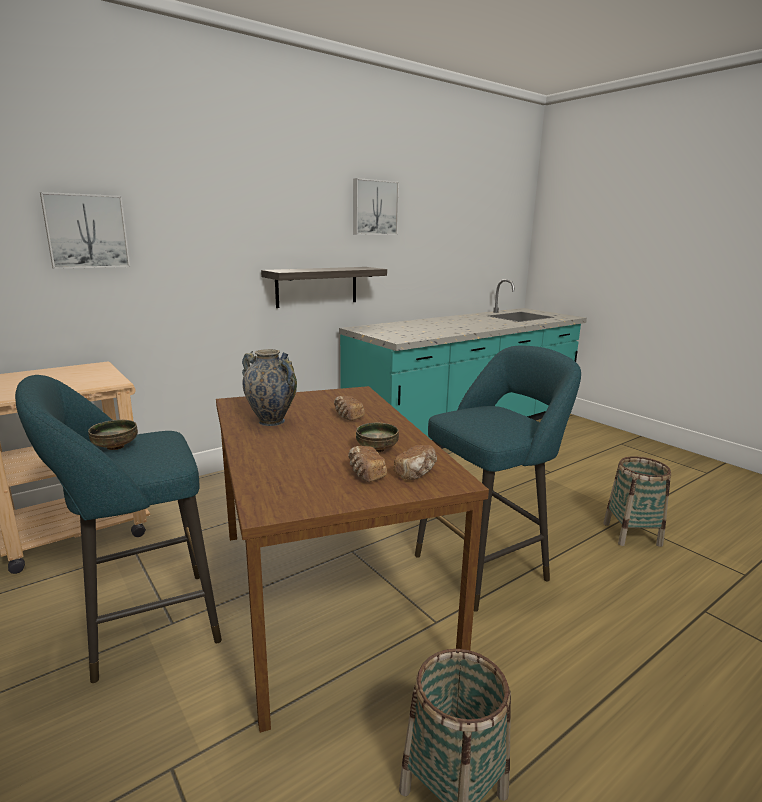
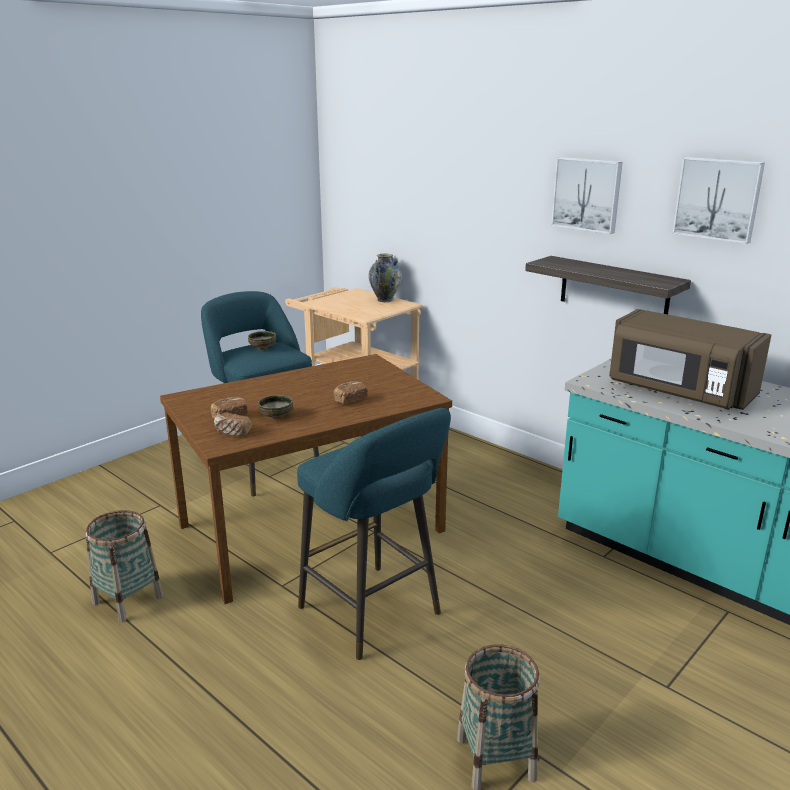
camera: 80 degrees right, 5 degrees up
picture [40,192,130,269] -> picture moved to [551,157,623,234]
vase [242,349,297,426] -> vase moved to [369,254,402,302]
none -> brown microwave [609,309,771,410]

